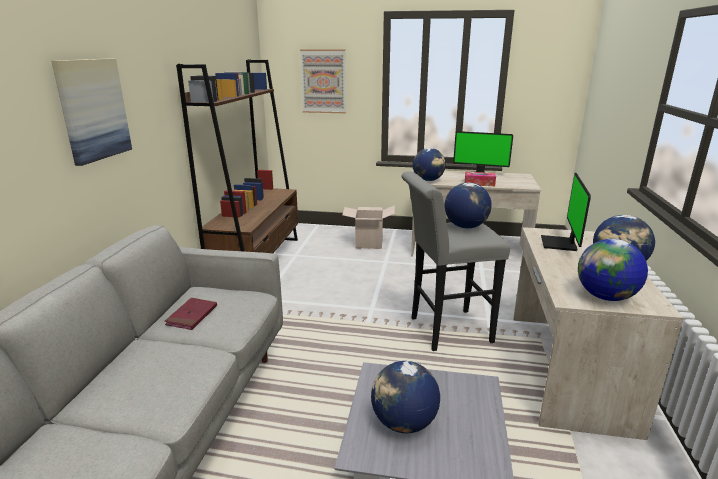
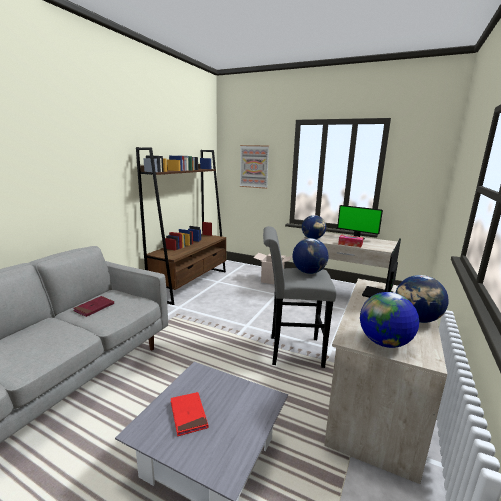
camera: 15 degrees right, 5 degrees down
picture [52,58,132,166] -> none
globe [371,361,440,433] -> red book [171,392,209,436]

